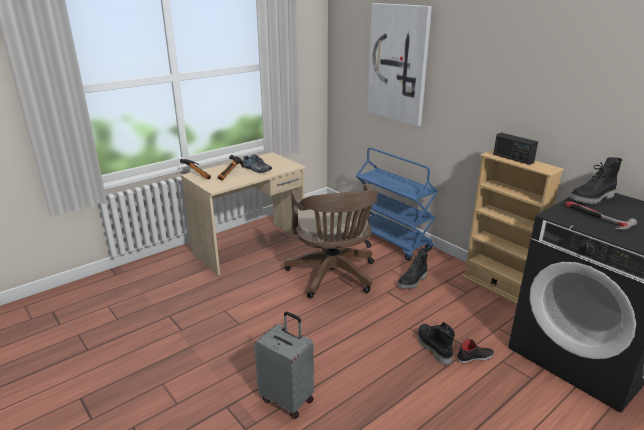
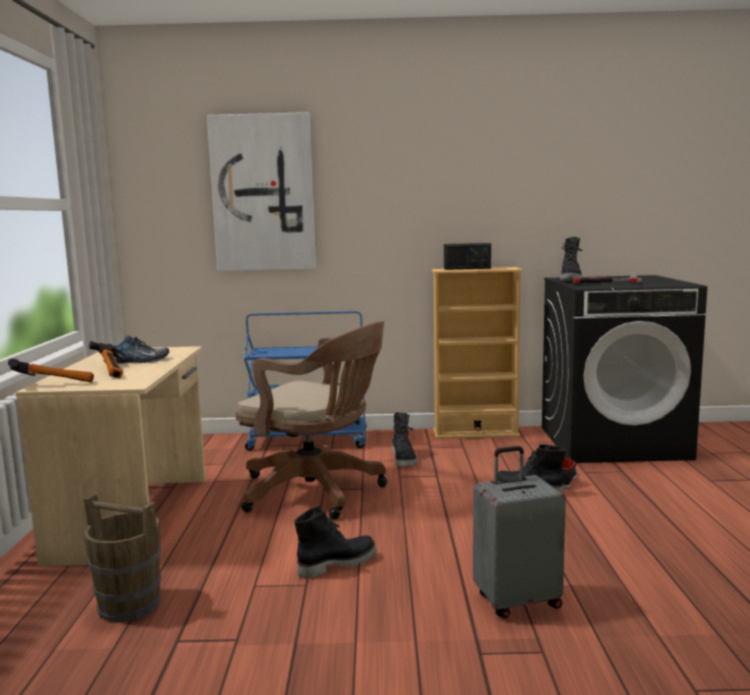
camera: 50 degrees left, 15 degrees down
none -> brown bucket [83,494,161,622]
none -> black boot [294,506,377,579]

